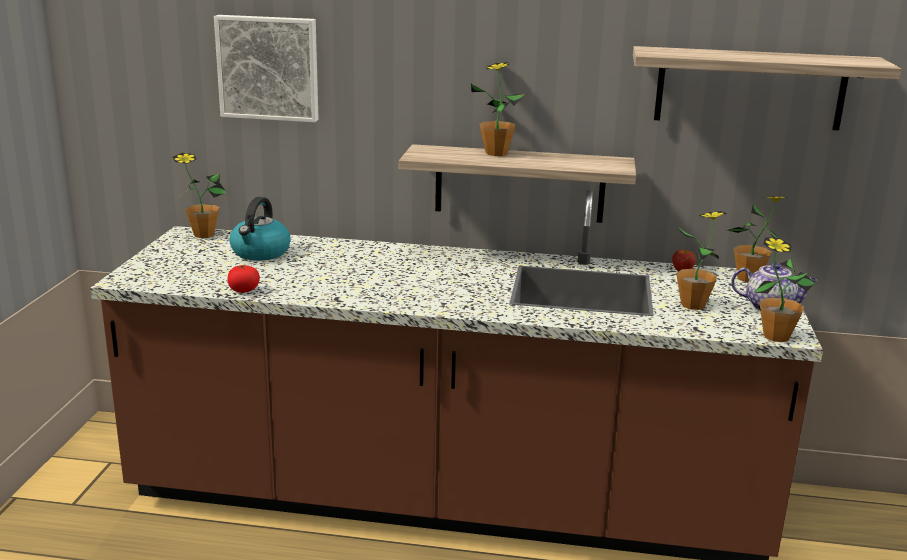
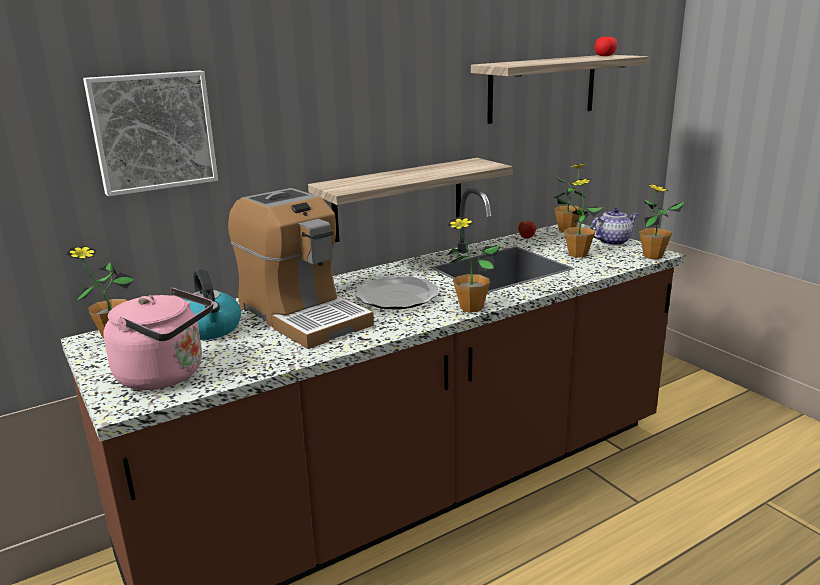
camera: 40 degrees left, 0 degrees up
tomato [227,265,260,293] -> tomato moved to [595,36,617,56]
potted plant [471,62,524,156] -> potted plant moved to [448,217,500,313]
none -> pink kettle [103,288,213,390]
none -> coffee machine [228,188,374,349]
none -> plate [355,276,439,309]

